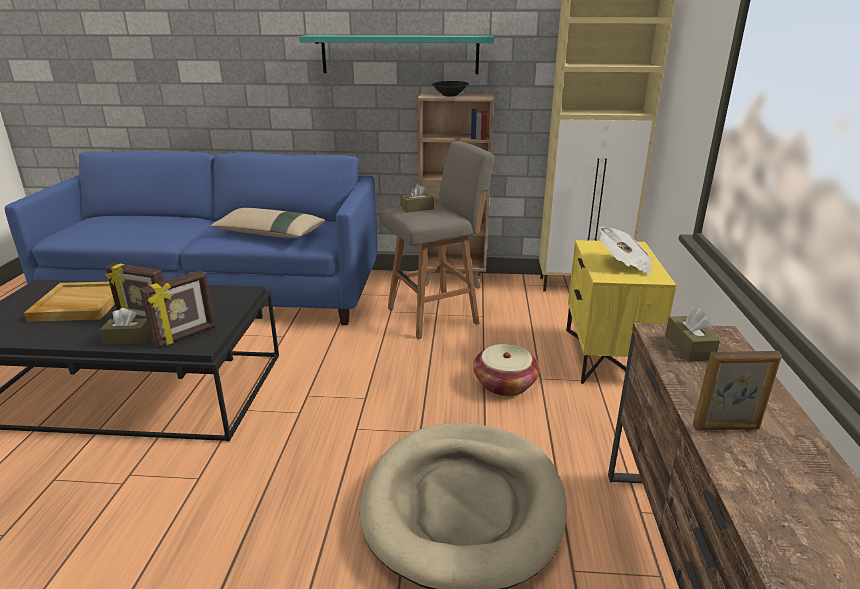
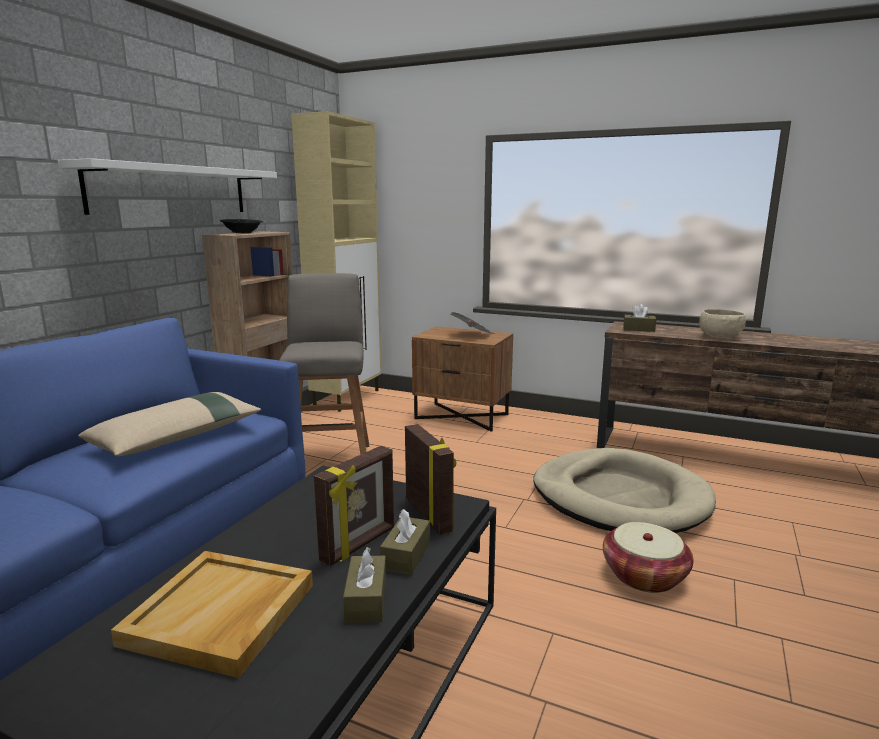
camera: 70 degrees left, 10 degrees down
turquoise shelf [299,35,494,74] -> white shelf [58,158,277,215]
brown tissue box [401,184,434,213] -> brown tissue box moved to [343,547,386,623]
basket [473,344,540,396] -> basket moved to [603,522,693,593]
yellow nightstand [566,240,676,384] -> brown nightstand [412,326,513,432]
picture frame [693,351,782,430] -> beige bowl [699,309,746,338]

